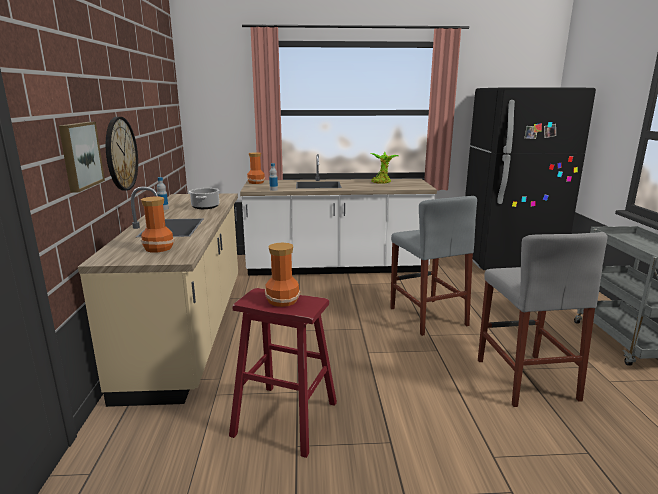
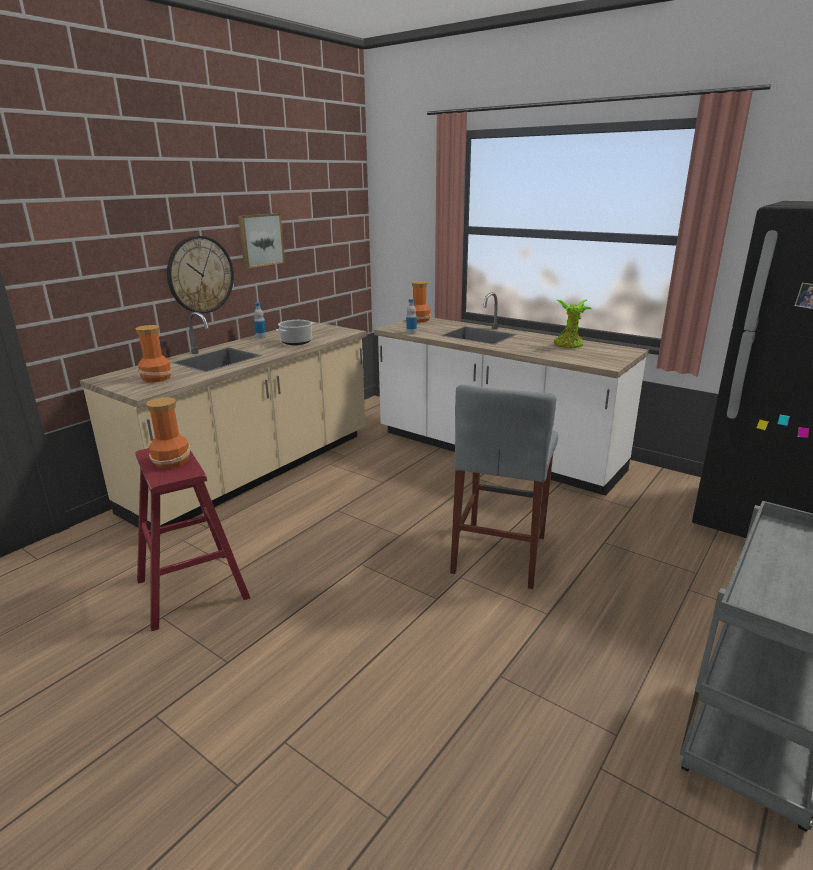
camera: 40 degrees right, 5 degrees up
picture [59,122,105,192] -> picture moved to [238,213,285,268]
grey stool [478,232,608,407] -> none

